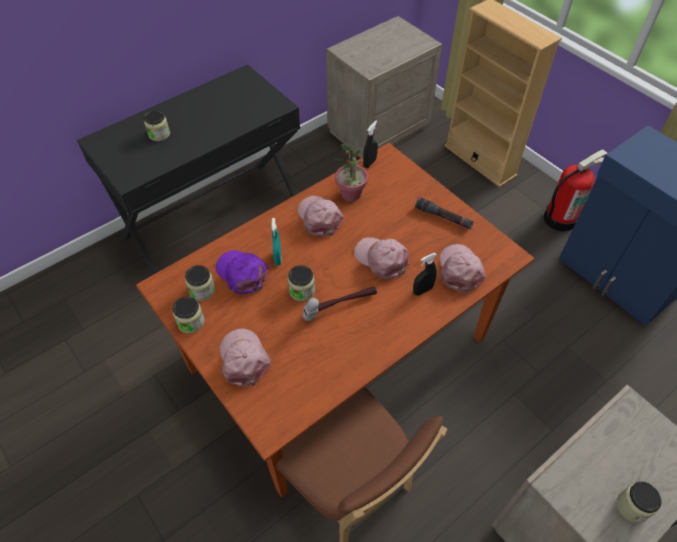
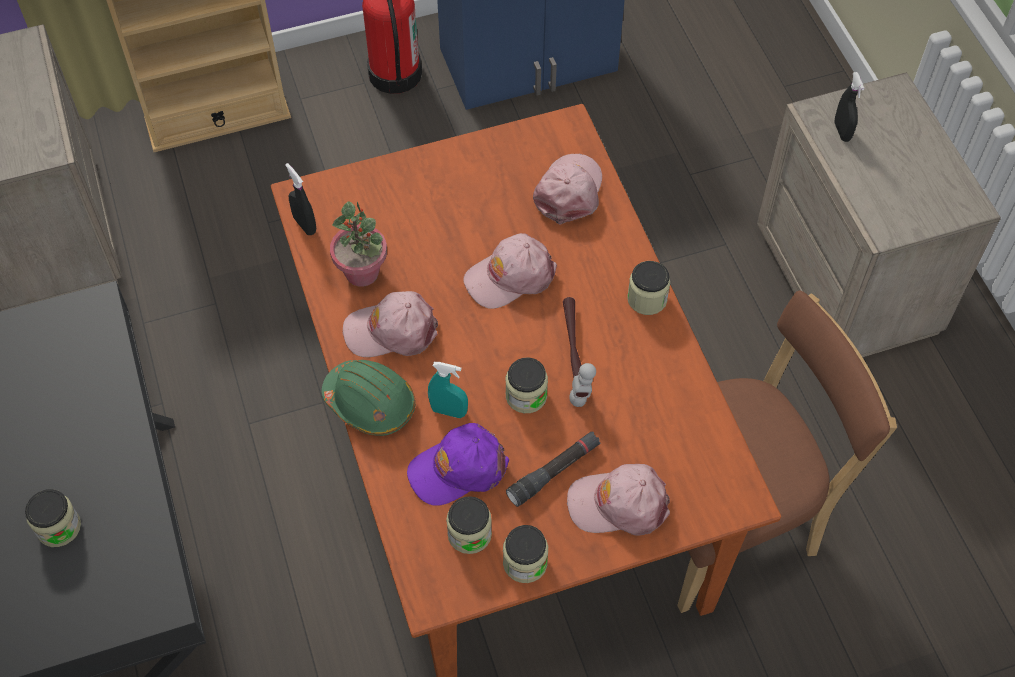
camera: 70 degrees left, 5 degrees up
black spray bottle [413,253,437,296] -> black spray bottle moved to [834,72,865,142]
black flashlight [415,197,474,229] -> black flashlight moved to [506,432,600,507]
pink cap [440,244,486,293] -> pink cap turned 90 degrees clockwise [533,153,602,225]
jar [617,481,662,523] -> jar moved to [627,261,670,315]
none -> green hard hat [322,360,416,436]

